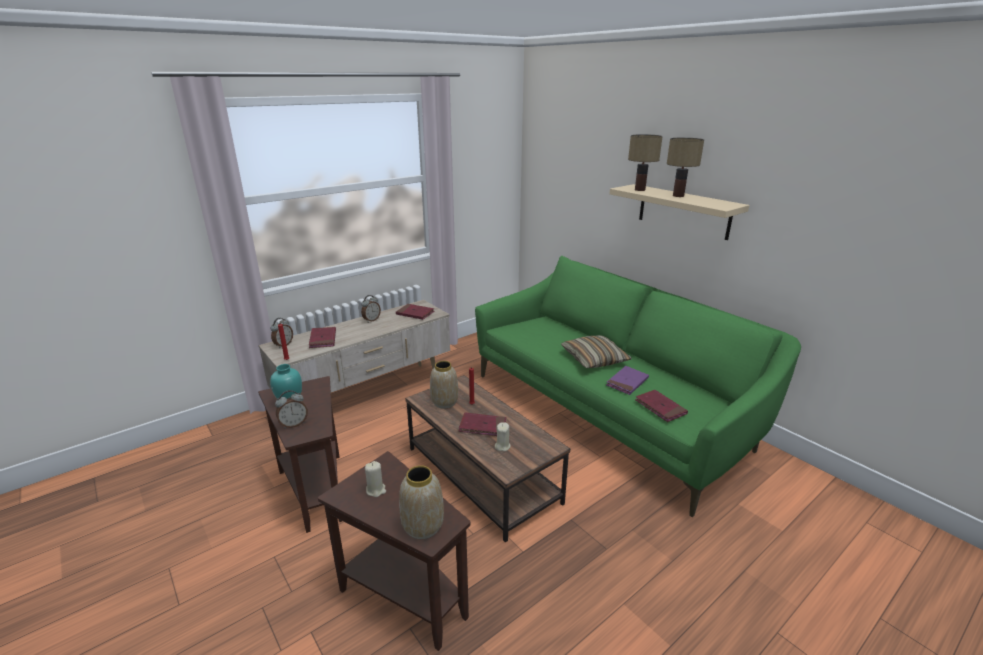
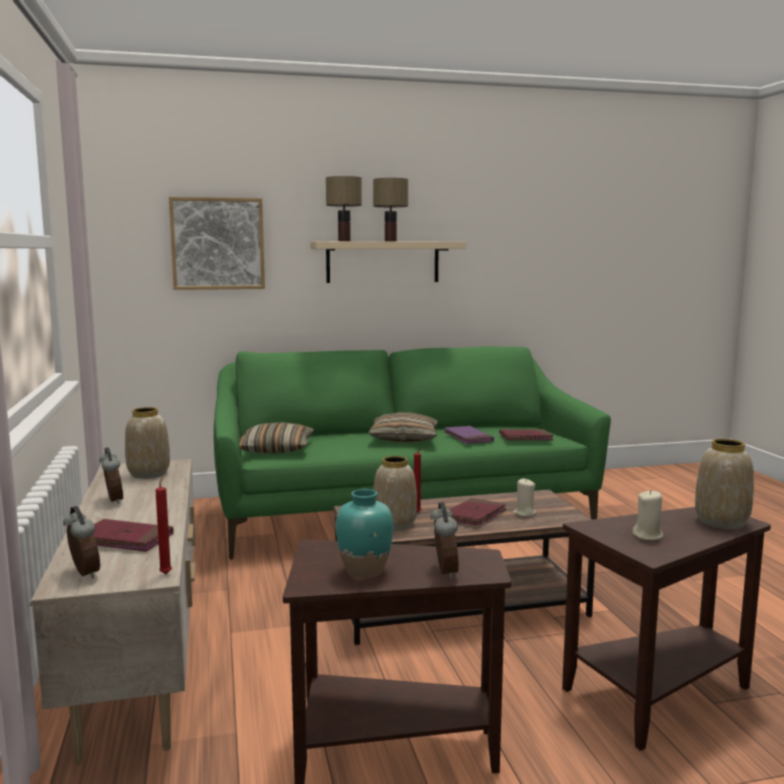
camera: 65 degrees left, 15 degrees down
red book [396,304,434,320] -> vase [125,407,170,479]
none -> picture [169,197,265,290]
none -> pillow [239,422,314,453]

